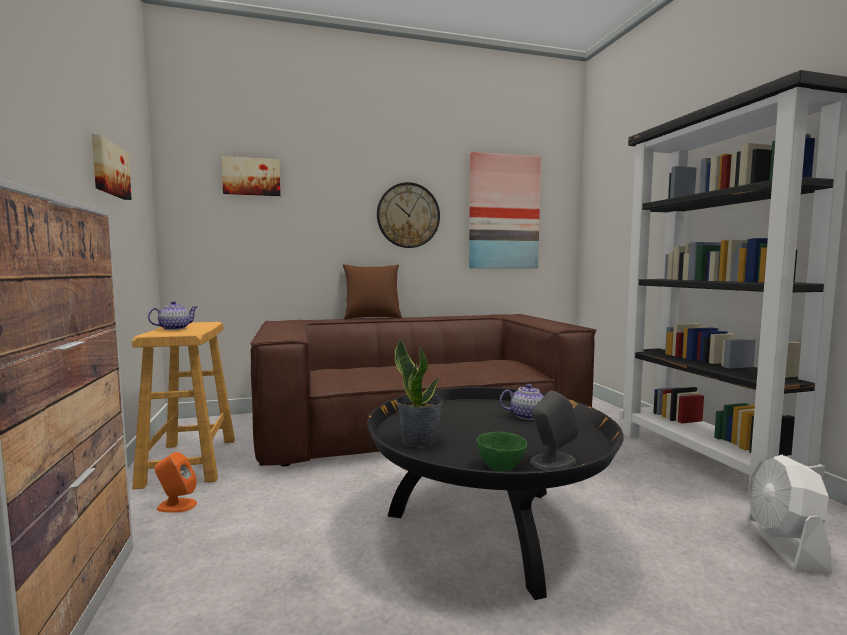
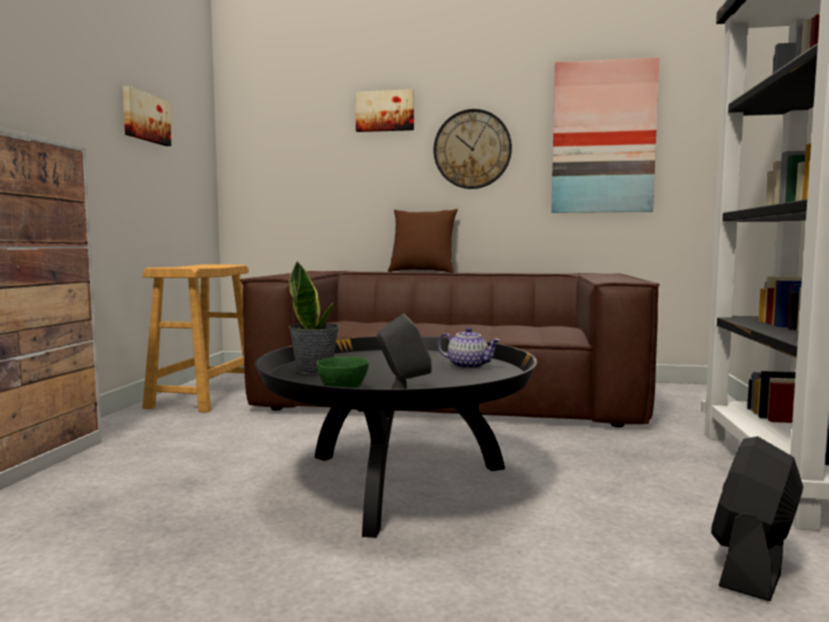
camera: 25 degrees right, 0 degrees up
teapot [148,301,197,330] -> none
orange speaker [154,452,197,513] -> none
picture [221,156,281,196] -> picture moved to [355,89,414,132]
white fan [747,455,832,574] -> black fan [711,436,803,601]

